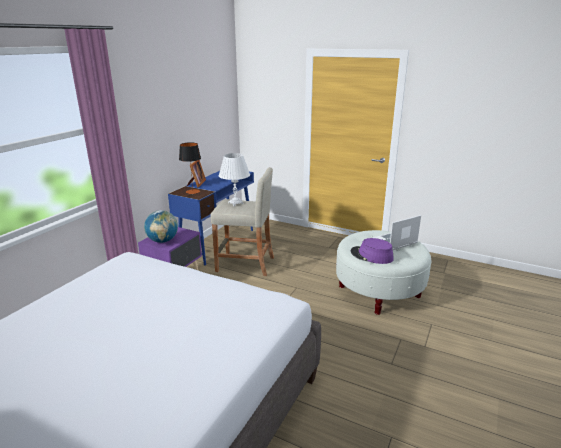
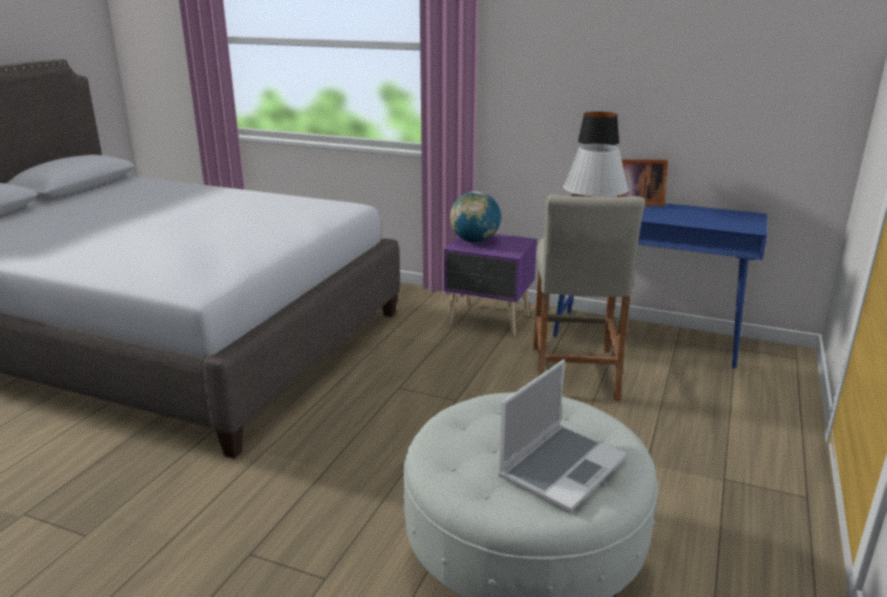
camera: 85 degrees right, 0 degrees up
purple hat [351,238,394,264] -> none
laptop [373,215,421,250] -> laptop turned 75 degrees clockwise [498,359,627,512]

